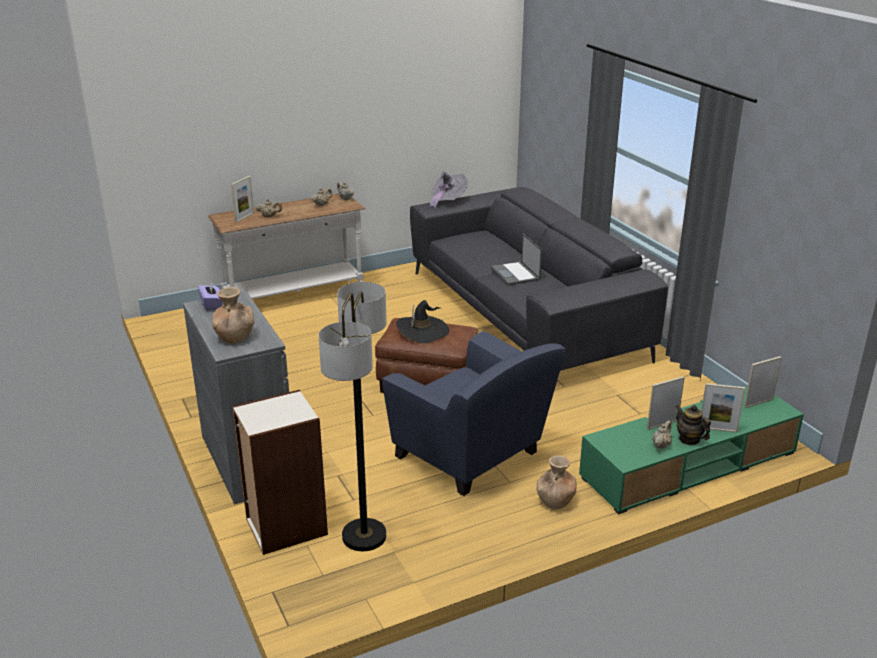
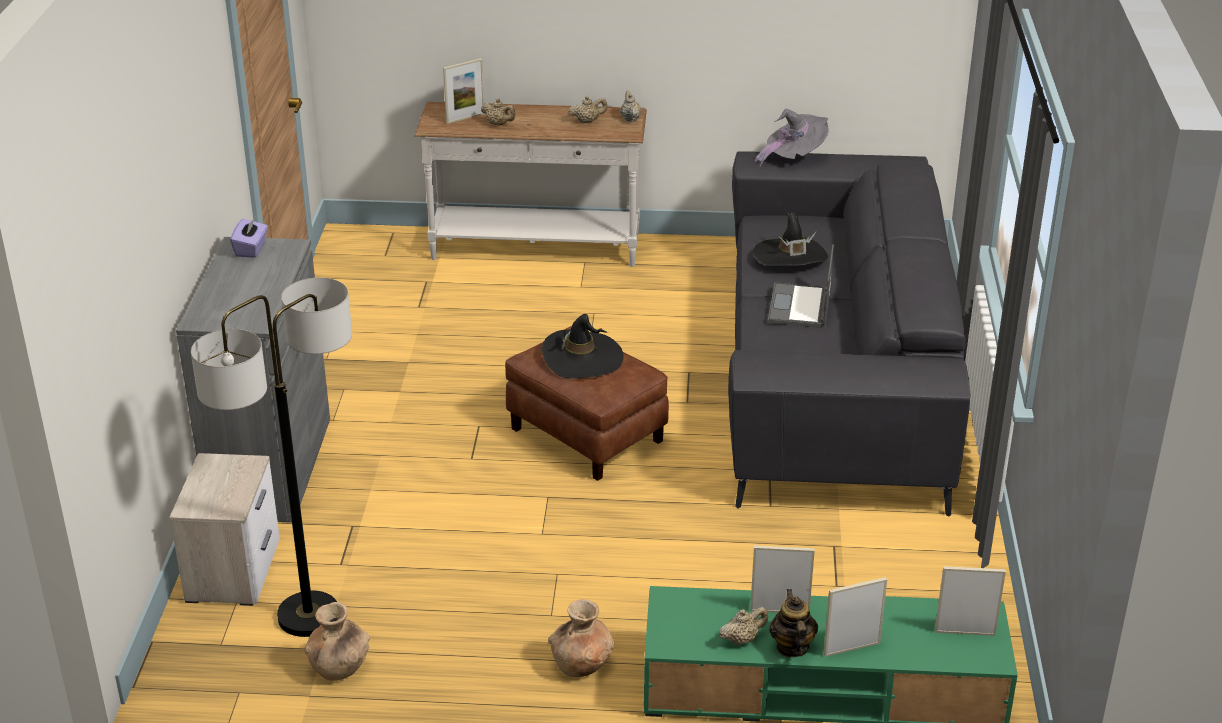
camera: 30 degrees right, 5 degrees up
brown vase [212,287,254,344] -> brown vase moved to [304,602,370,681]
bookcase [232,390,328,555] -> nightstand [169,453,280,606]
blue armchair [382,331,566,496] -> none
picture frame [701,383,745,433] -> picture frame turned 120 degrees clockwise [823,577,887,657]
none -> black hat [753,212,828,266]

